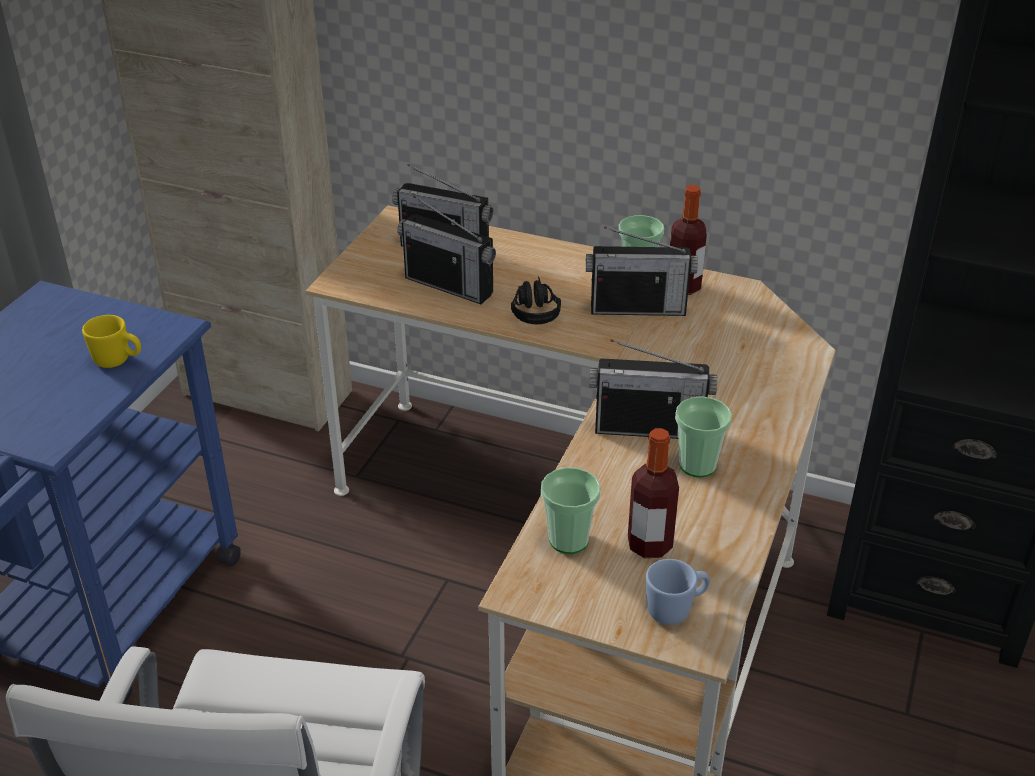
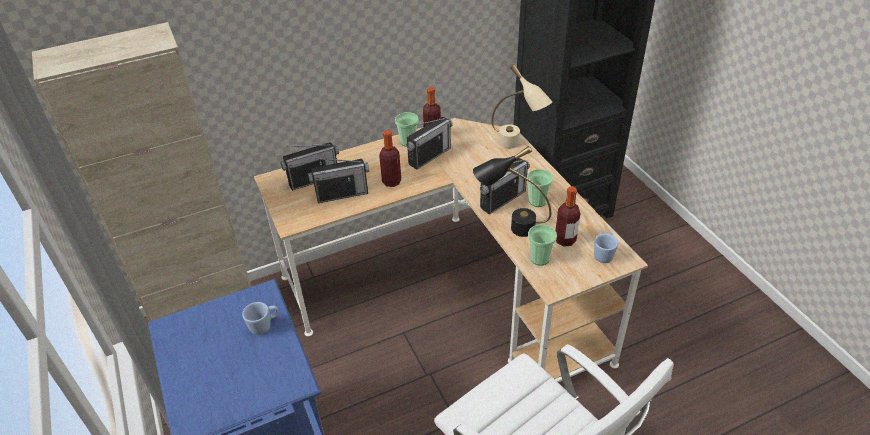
camera: 45 degrees left, 5 degrees up
yellow mug [82,315,141,368] -> blue mug [242,302,279,335]
black headphones [511,276,561,324] -> bottle [379,130,401,187]
none -> black table lamp [473,146,551,237]
none -> beige table lamp [491,64,553,149]

